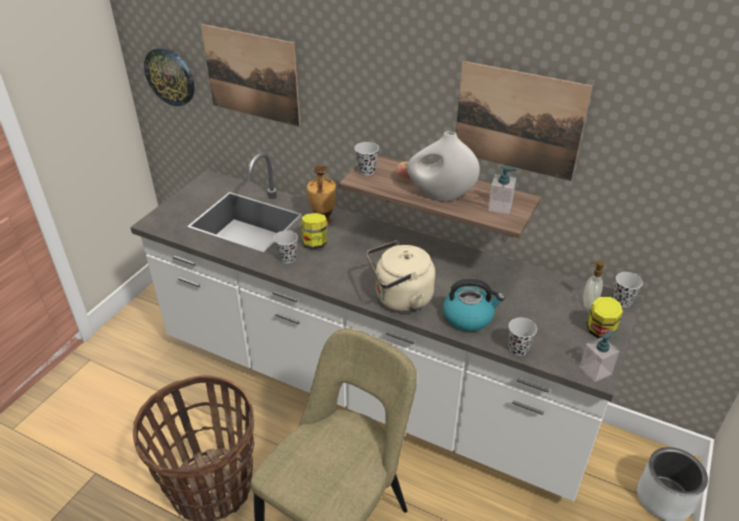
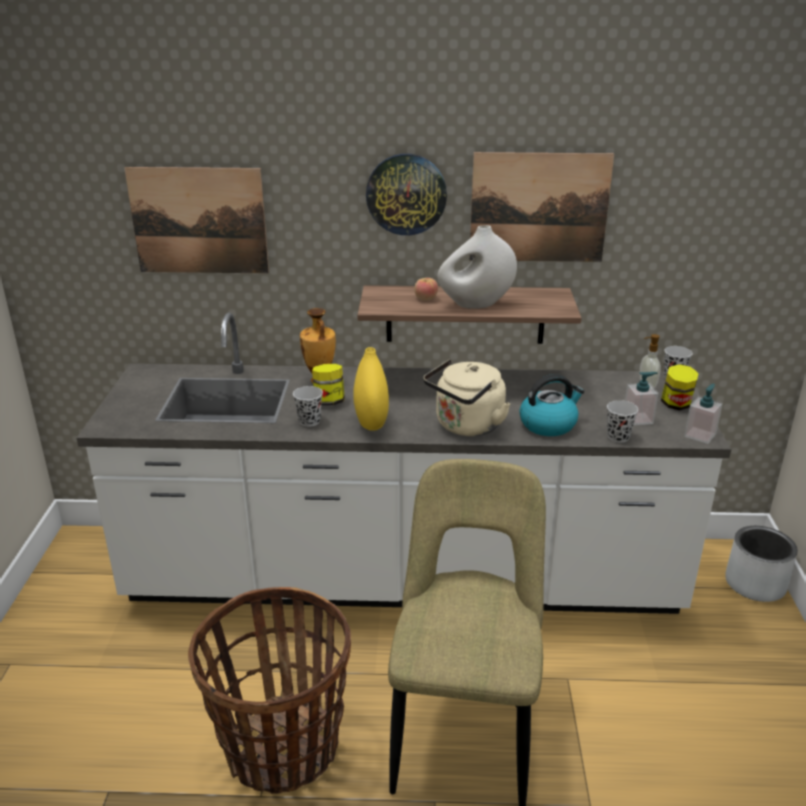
camera: 25 degrees left, 10 degrees down
wall clock [144,48,195,106] -> wall clock moved to [366,154,447,235]
black cup [354,142,379,176] -> none
soap dispenser [488,166,517,215] -> soap dispenser moved to [625,372,659,425]
none -> yellow vase [353,347,389,431]

